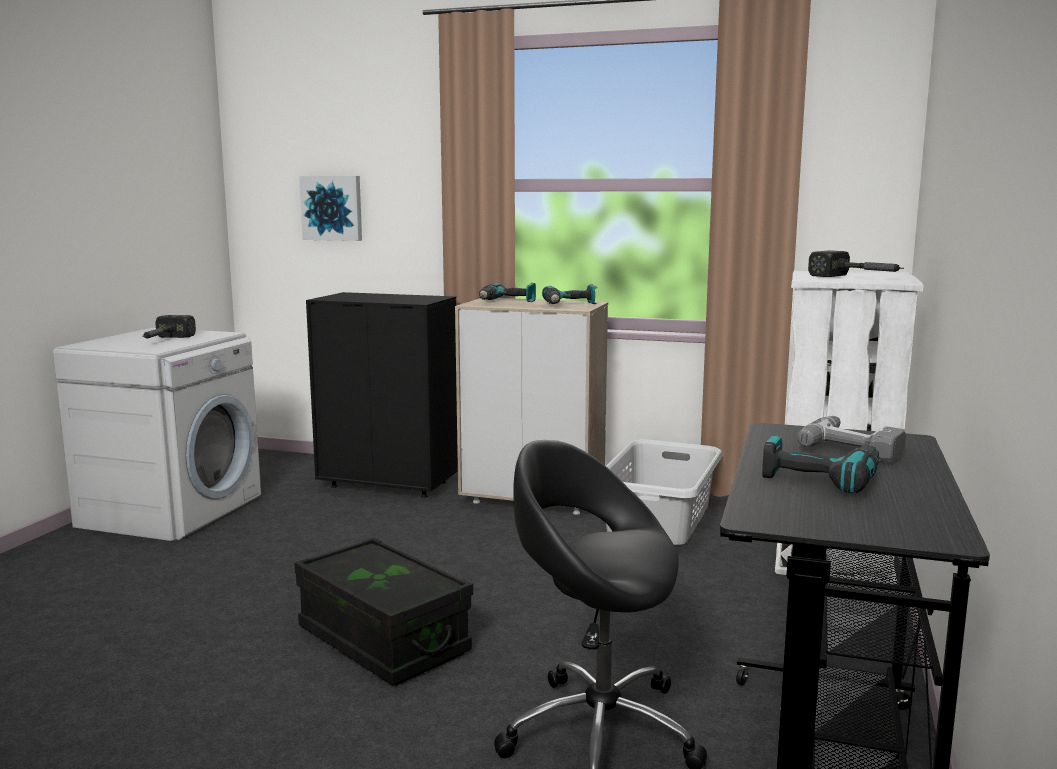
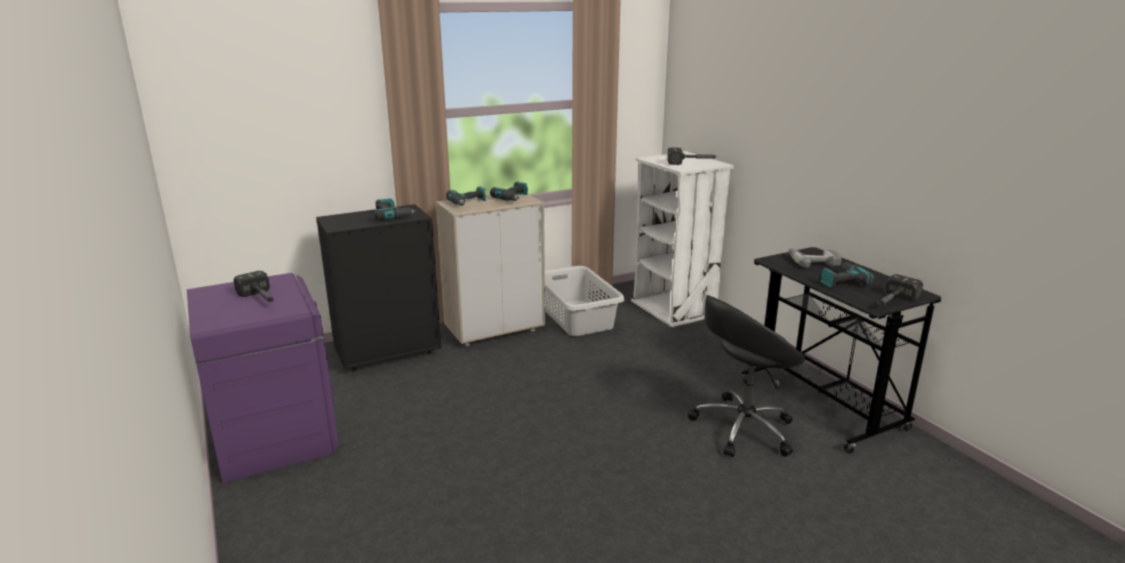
camera: 45 degrees left, 10 degrees up
white washing machine [53,328,261,541] -> purple washing machine [187,273,339,483]
black storage box [294,538,473,686] -> none
picture [299,176,362,241] -> none
none -> power drill [374,199,416,221]
none -> hammer [879,275,923,305]

